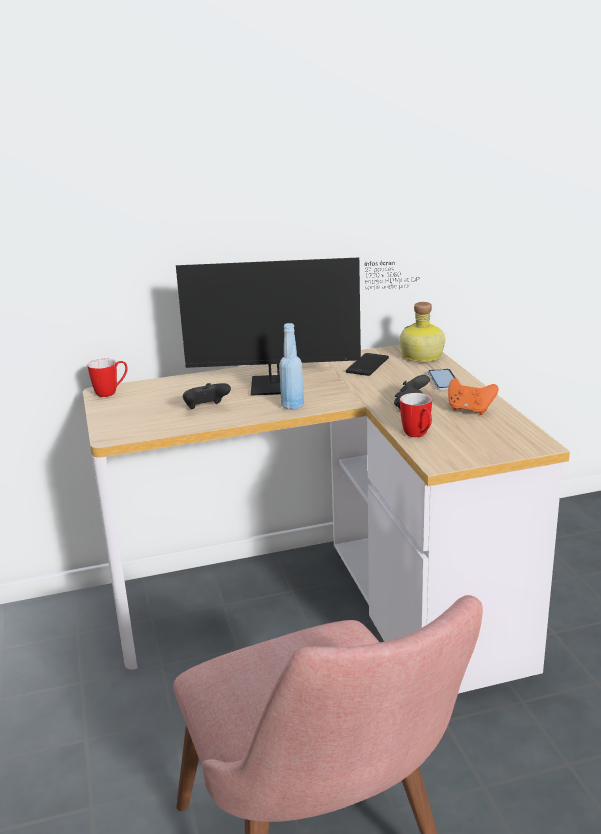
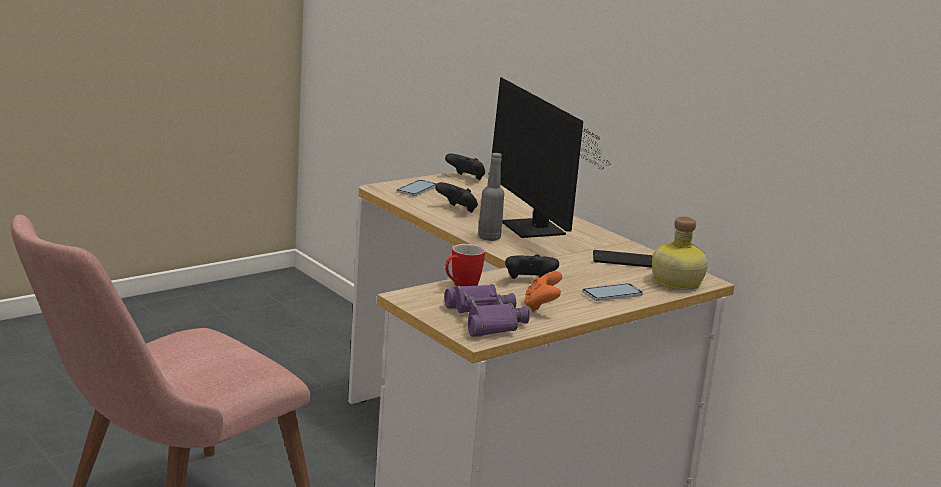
camera: 65 degrees right, 5 degrees down
mug [88,359,128,397] -> black game controller [445,153,485,180]
blue bottle [280,323,304,410] -> grey bottle [478,153,504,241]
none -> phone [396,180,437,196]
none -> purple binoculars [444,284,530,337]

